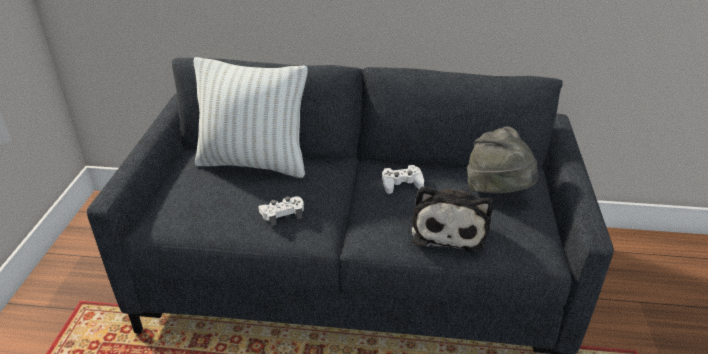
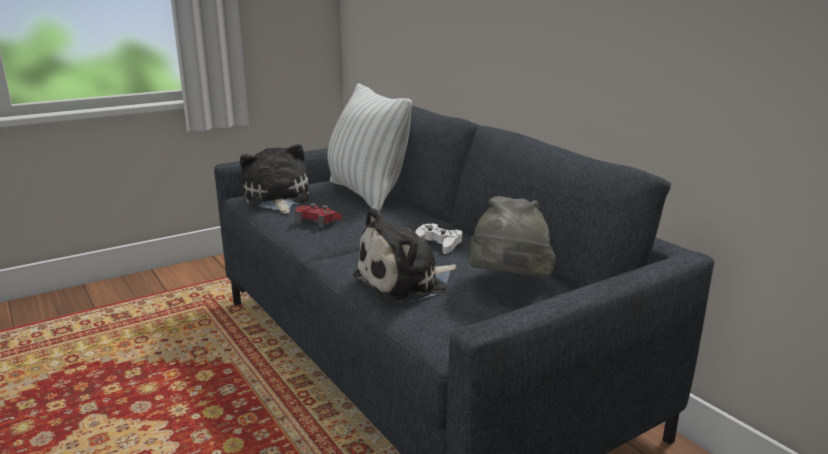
camera: 50 degrees right, 15 degrees down
white game controller [259,196,304,226] -> red game controller [295,203,342,228]
none -> plush toy [240,144,309,214]

